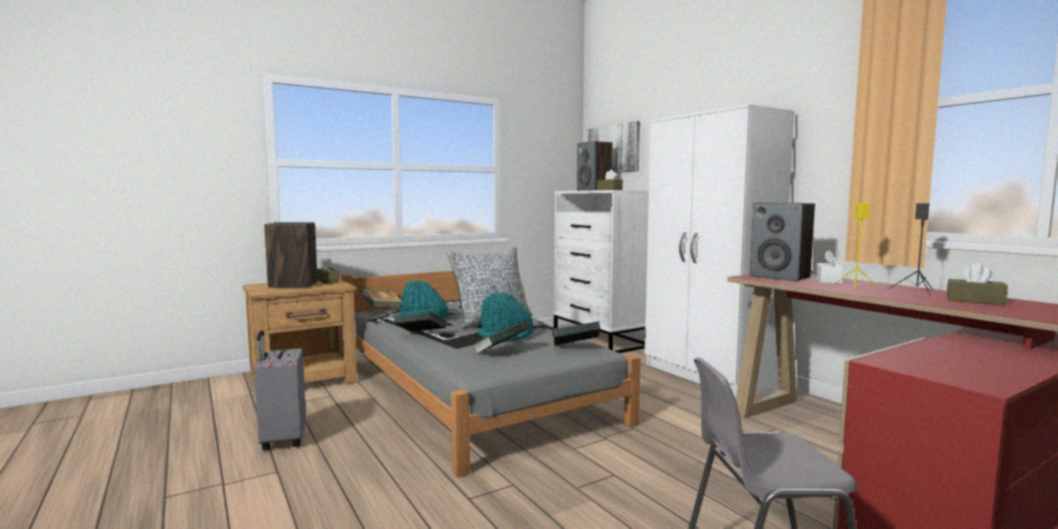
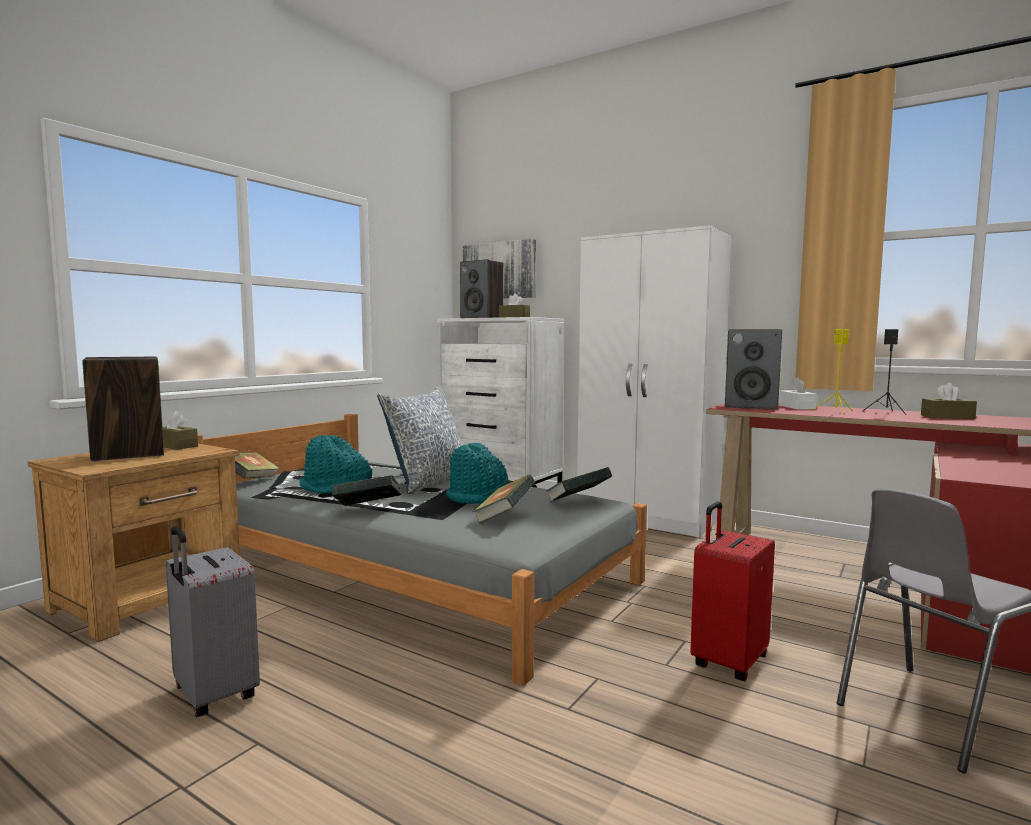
camera: 25 degrees left, 0 degrees up
none -> red suitcase [690,501,775,681]

